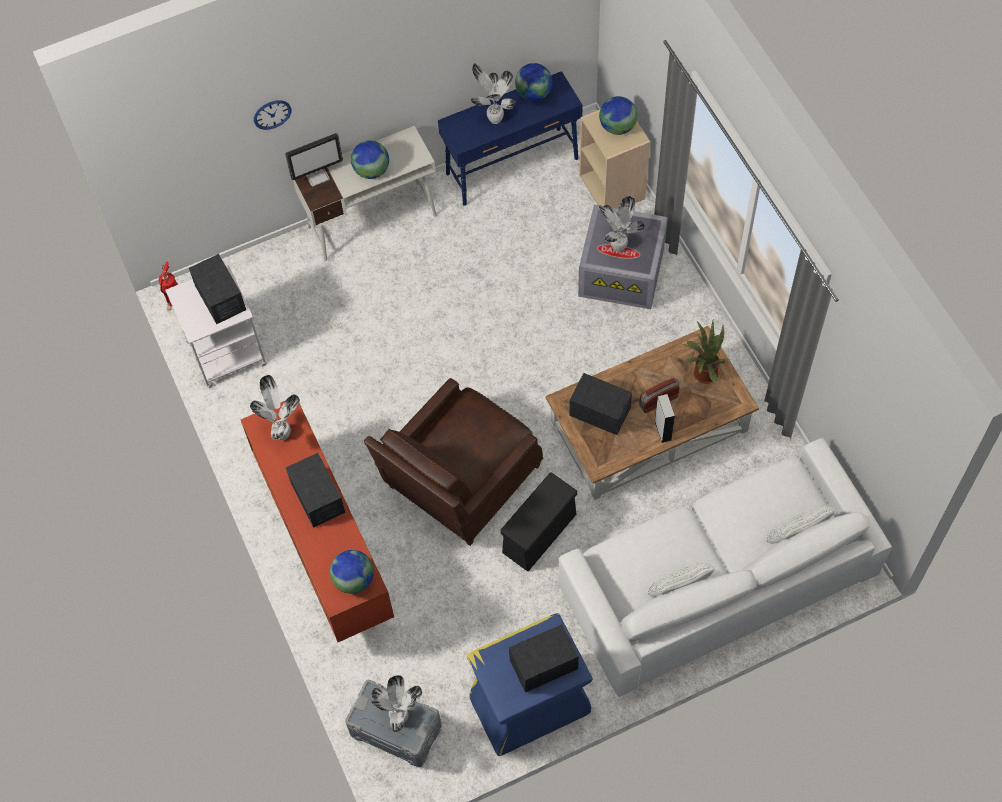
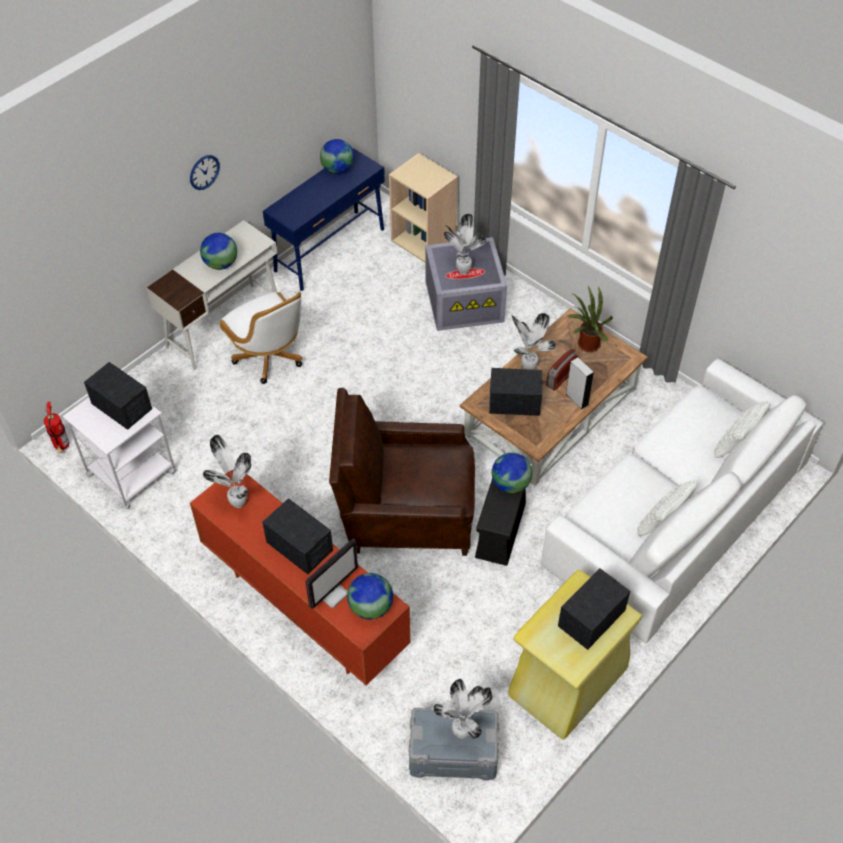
camera: 25 degrees left, 10 degrees down
wall clock [254,100,291,130] -> wall clock moved to [190,155,220,190]
monitor [285,133,343,187] -> monitor moved to [305,539,358,609]
brown armchair [364,378,543,546] -> brown armchair turned 75 degrees clockwise [329,388,475,556]
blue nightstand [467,613,593,756] -> yellow nightstand [508,570,642,739]
potted plant [471,63,515,124] -> potted plant moved to [512,313,556,370]
globe [599,96,637,135] -> globe moved to [492,453,532,493]
none -> white office chair [220,292,302,384]

